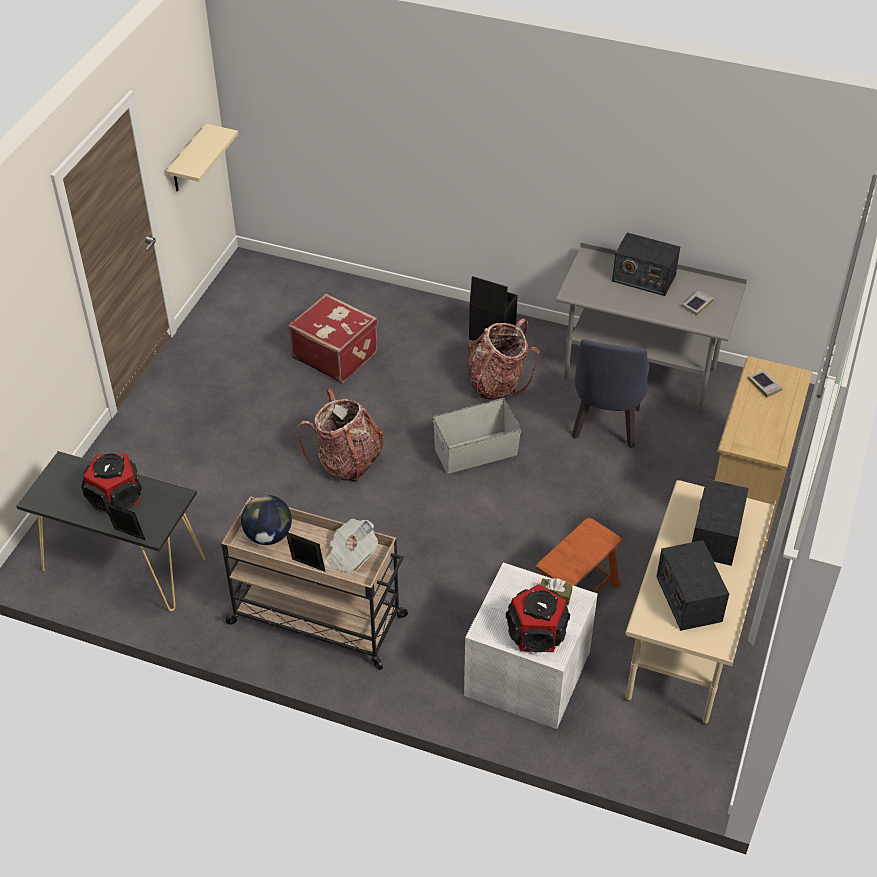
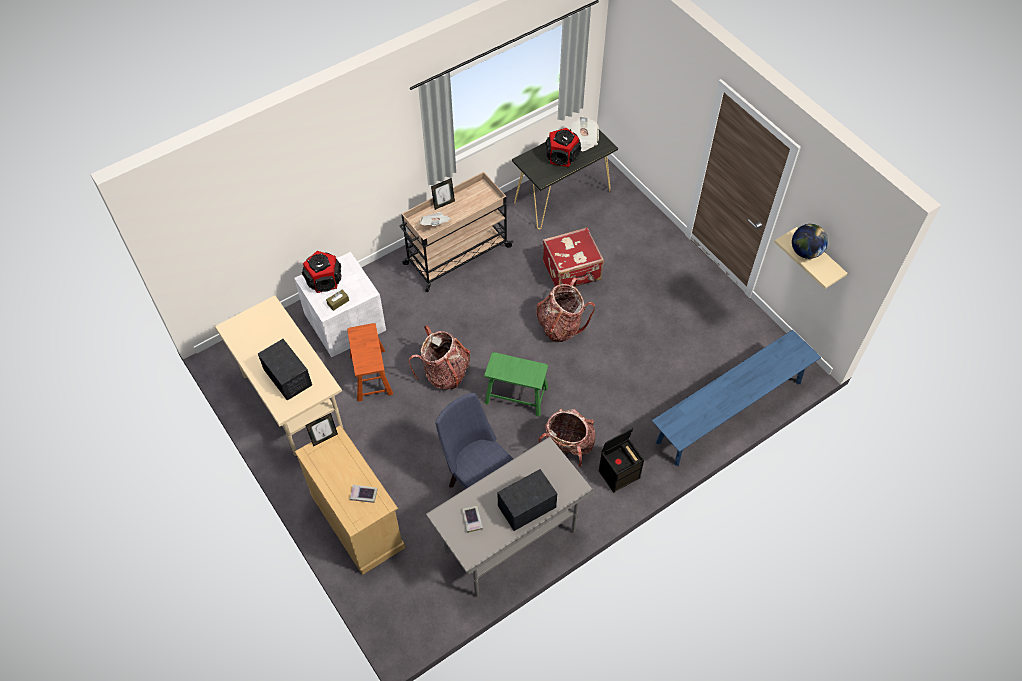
camera: 125 degrees right, 10 degrees up
picture frame [103,501,146,541] -> picture frame moved to [305,413,338,446]
globe [241,495,292,545] -> globe moved to [792,224,828,259]
red suitcase [289,294,378,383] -> red suitcase moved to [543,227,604,286]
grey storage box [433,398,521,474] -> green stool [484,352,548,417]
radio [656,540,729,631] -> none
none -> backpack [408,325,470,390]
none -> newspaper [571,116,599,151]
none -> blue bench [652,330,821,466]

